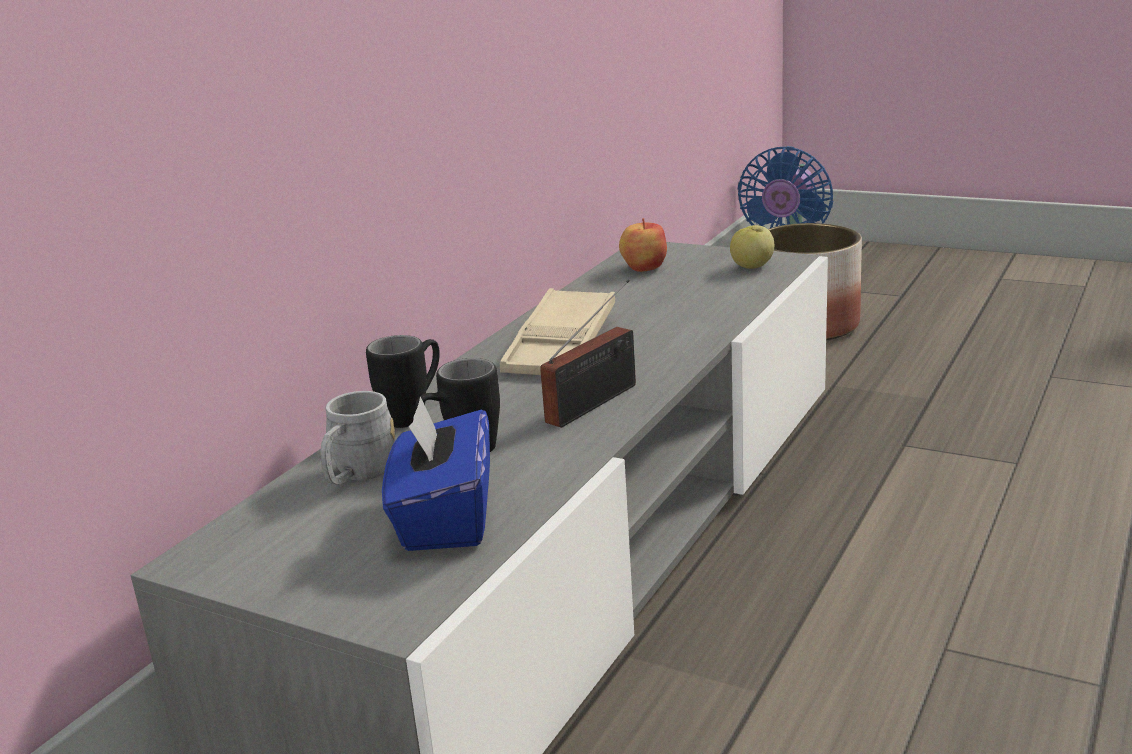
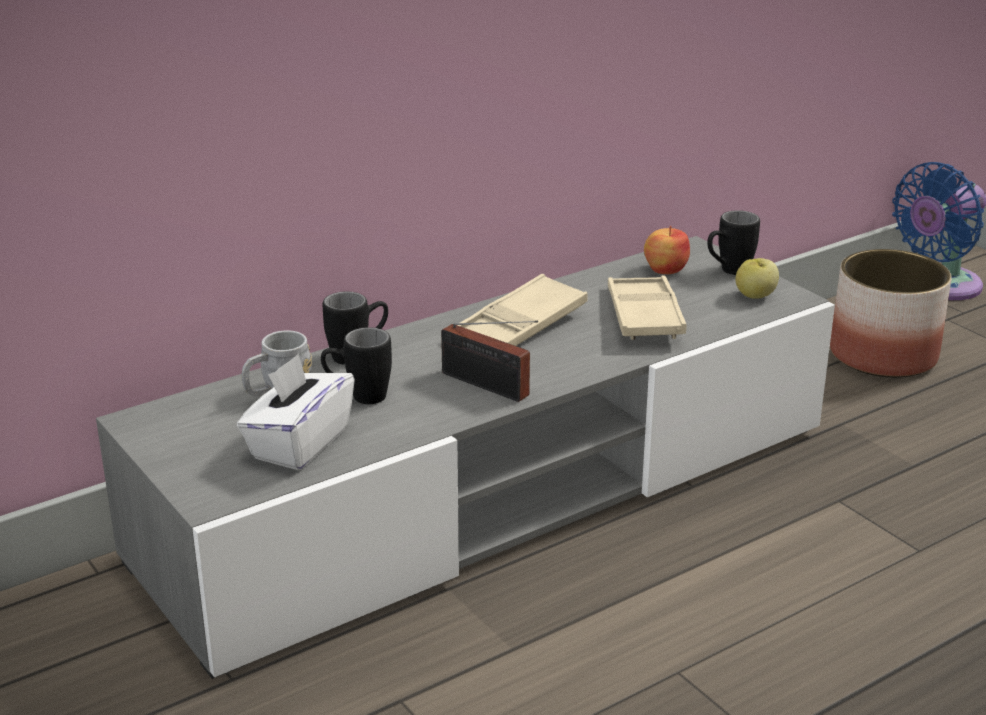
camera: 25 degrees right, 5 degrees up
blue tissue box [382,397,490,551] -> white tissue box [237,354,355,470]
radio [540,279,636,428] -> radio turned 60 degrees clockwise [441,321,538,402]
none -> beige tray [608,275,686,340]
none -> black mug [707,210,760,275]

